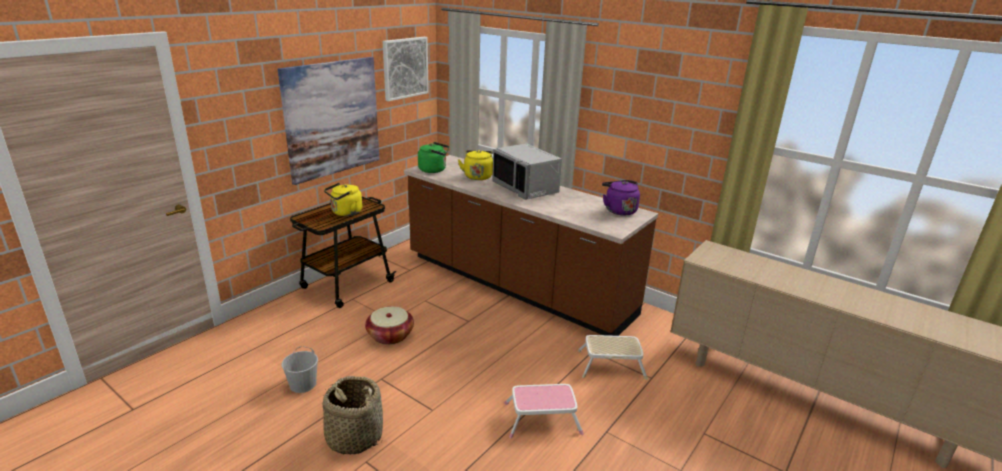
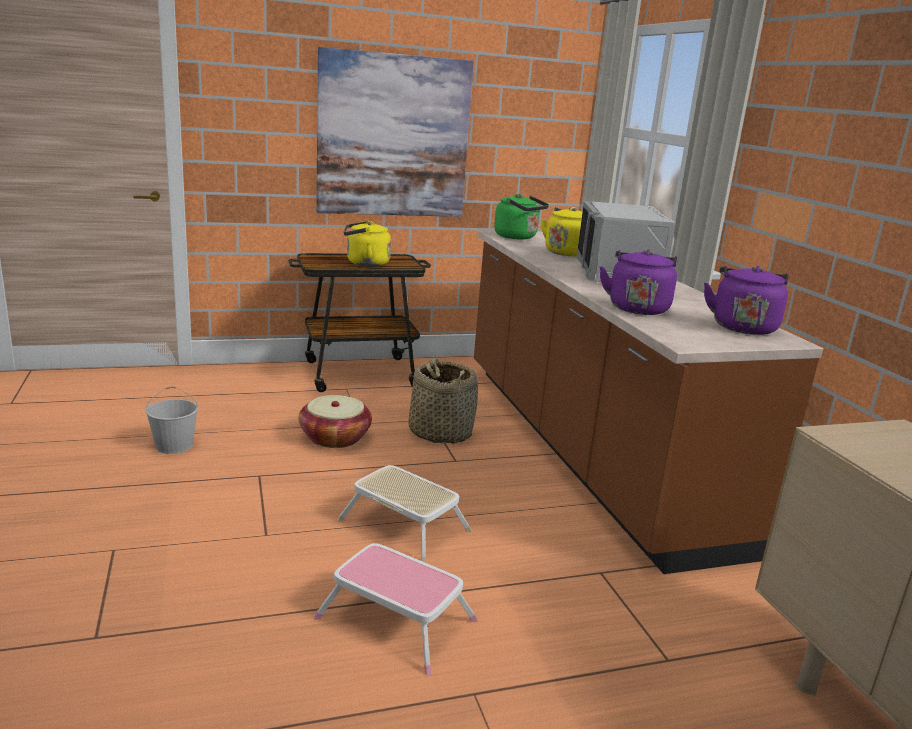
camera: 35 degrees right, 5 degrees down
basket [322,376,383,455] -> basket moved to [408,357,478,444]
picture [383,37,429,101] -> none
beige step ladder [577,335,648,380] -> beige step ladder moved to [337,465,472,563]
none -> purple kettle [599,249,677,315]

